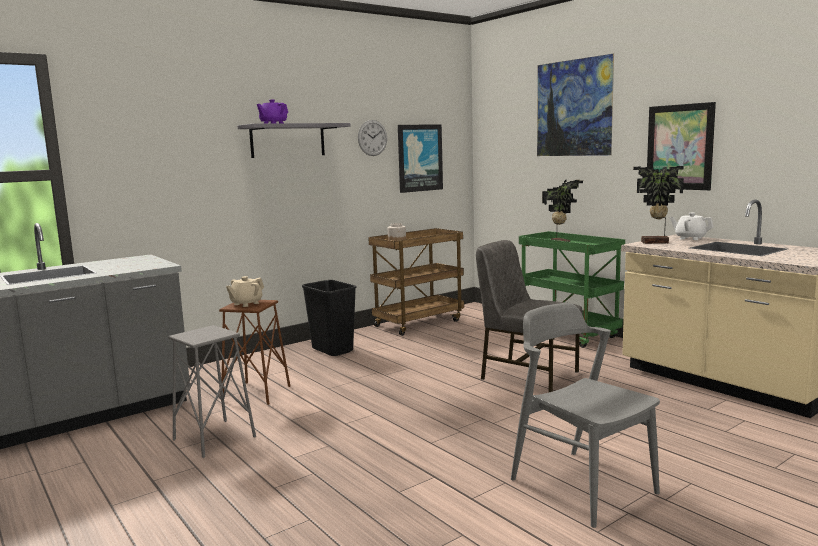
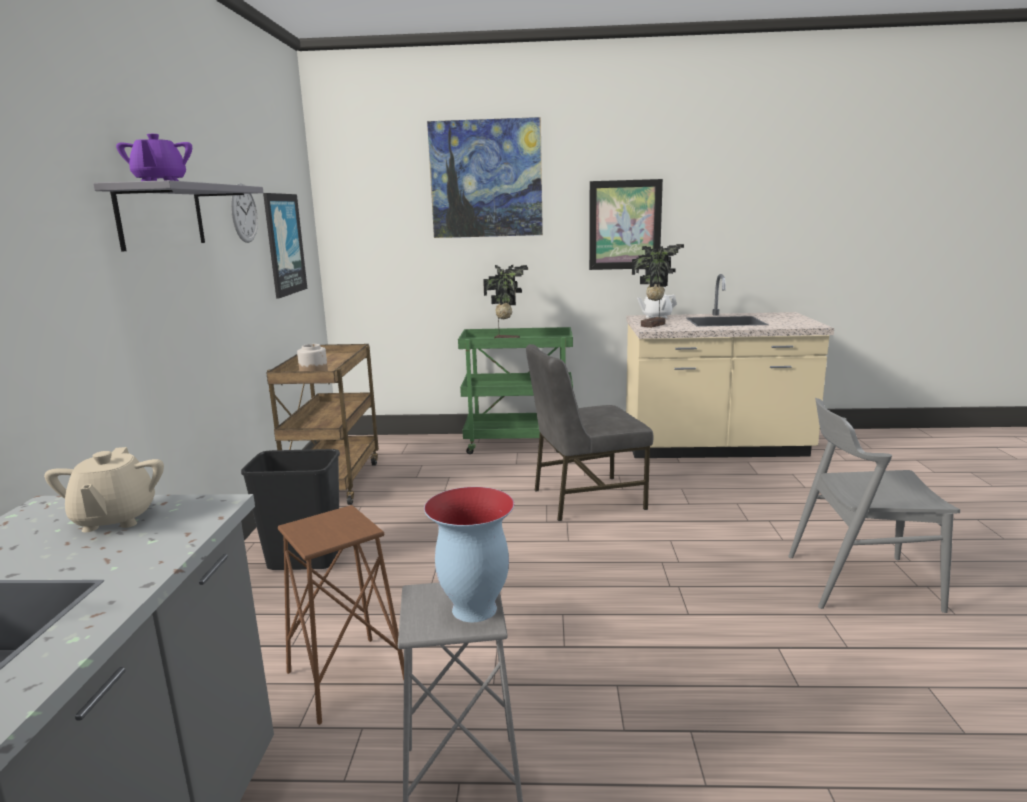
camera: 50 degrees left, 5 degrees up
beige teapot [226,276,264,307] -> beige teapot moved to [44,447,164,532]
none -> vase [424,487,514,622]

